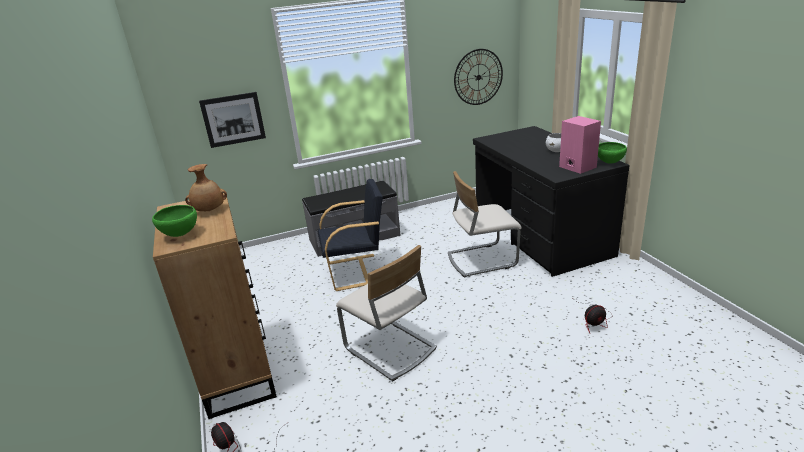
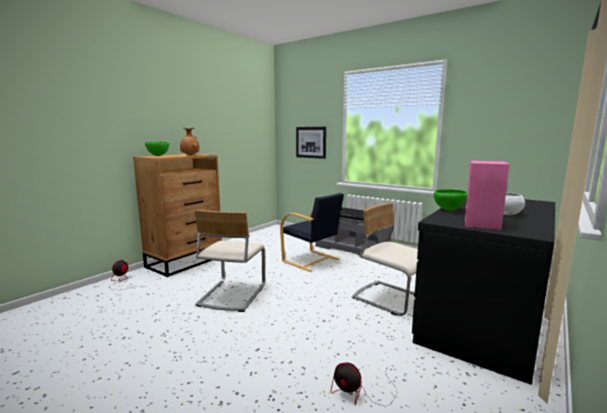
camera: 55 degrees right, 15 degrees down
wall clock [454,49,503,105] -> none
green bowl [598,142,627,164] -> green bowl moved to [434,189,467,211]

